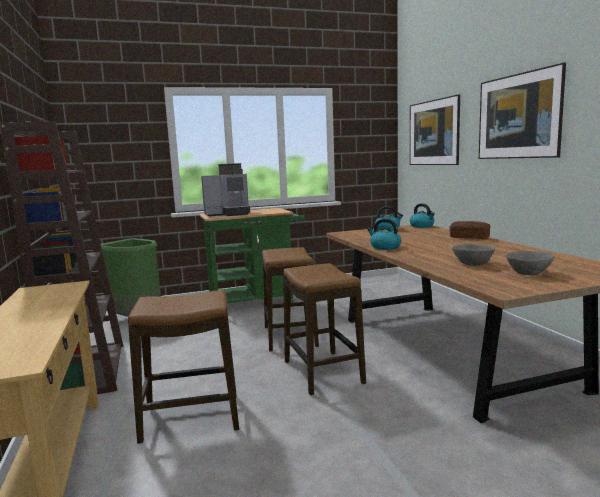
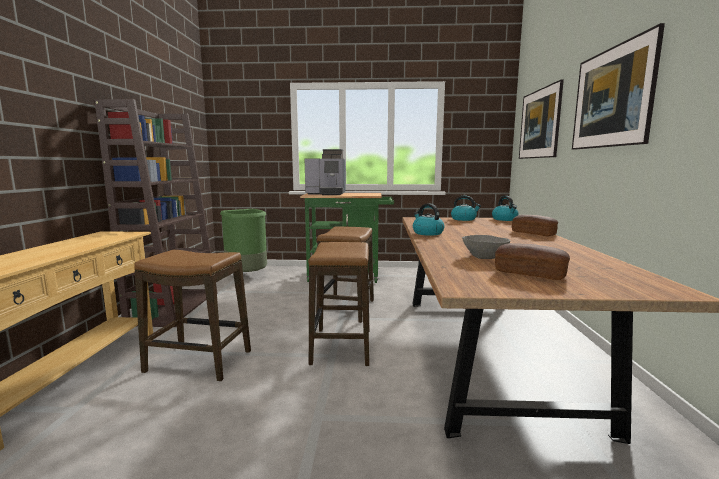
camera: 20 degrees right, 0 degrees up
grey bowl [506,251,554,275] -> bread [495,243,570,280]

